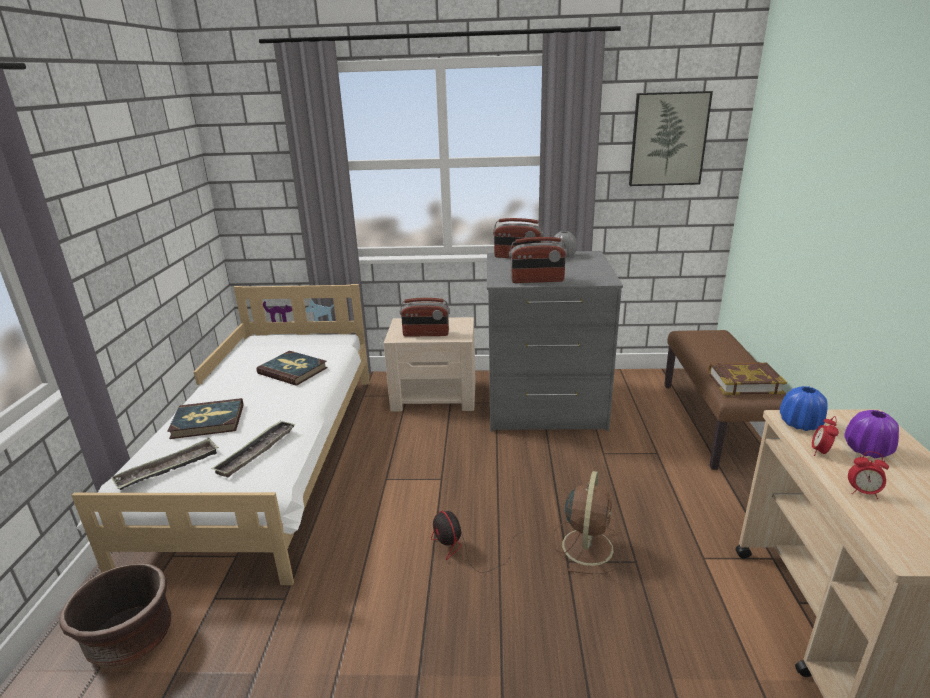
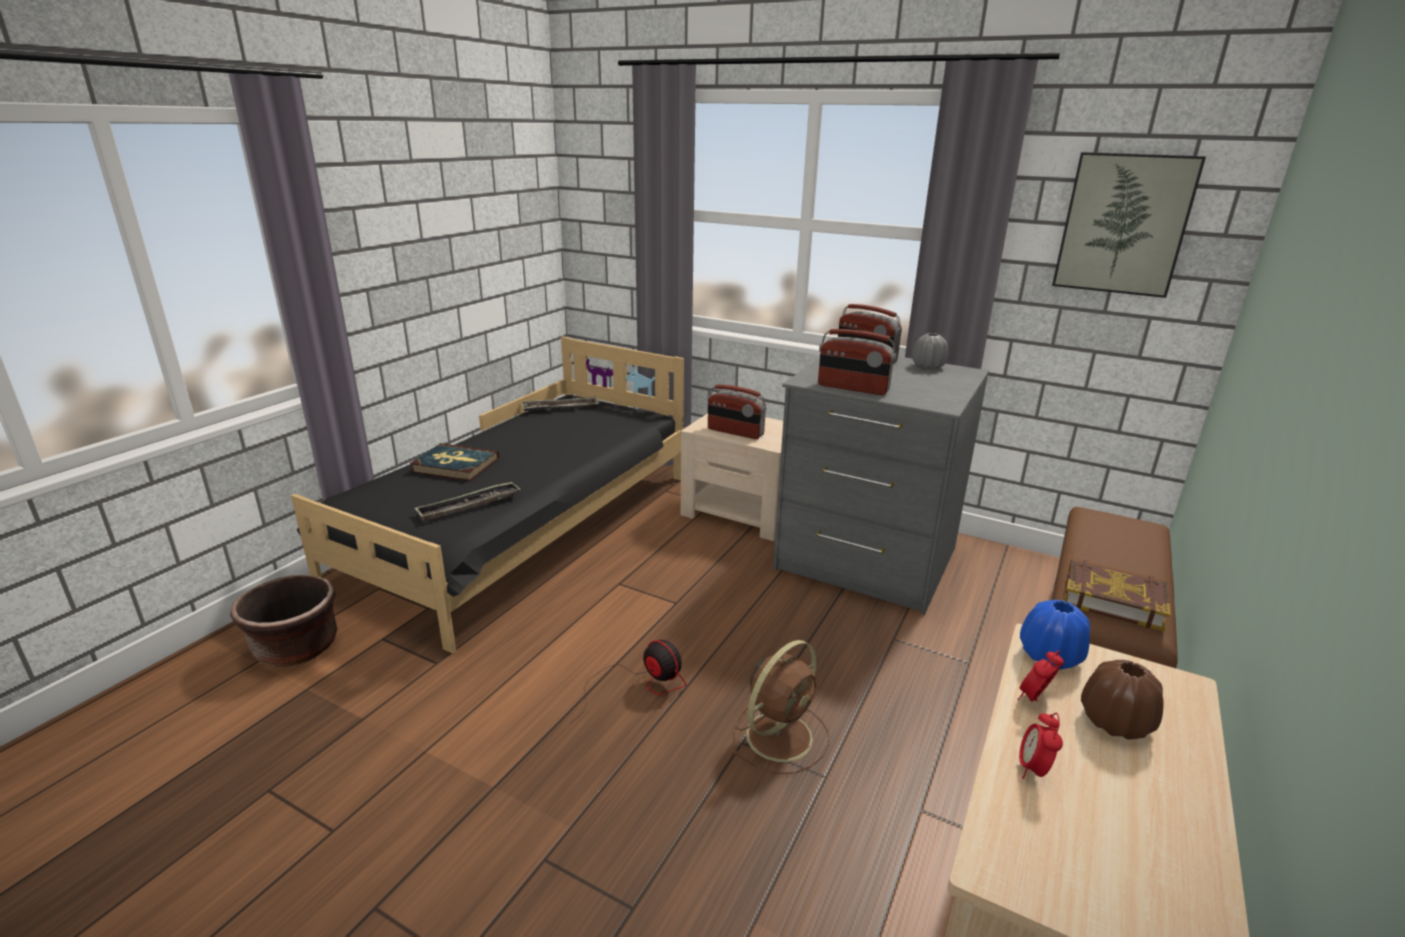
camera: 25 degrees right, 0 degrees up
white bed [71,284,370,585] -> black bed [291,337,684,653]
tray [111,438,218,490] -> tray moved to [521,396,599,411]
book [257,351,328,386] -> none
fan [431,511,526,573] -> fan turned 135 degrees clockwise [570,640,686,723]
purple vase [844,410,899,458] -> brown vase [1081,660,1164,740]
alarm clock [848,452,889,499] -> alarm clock turned 60 degrees clockwise [1019,713,1063,779]

